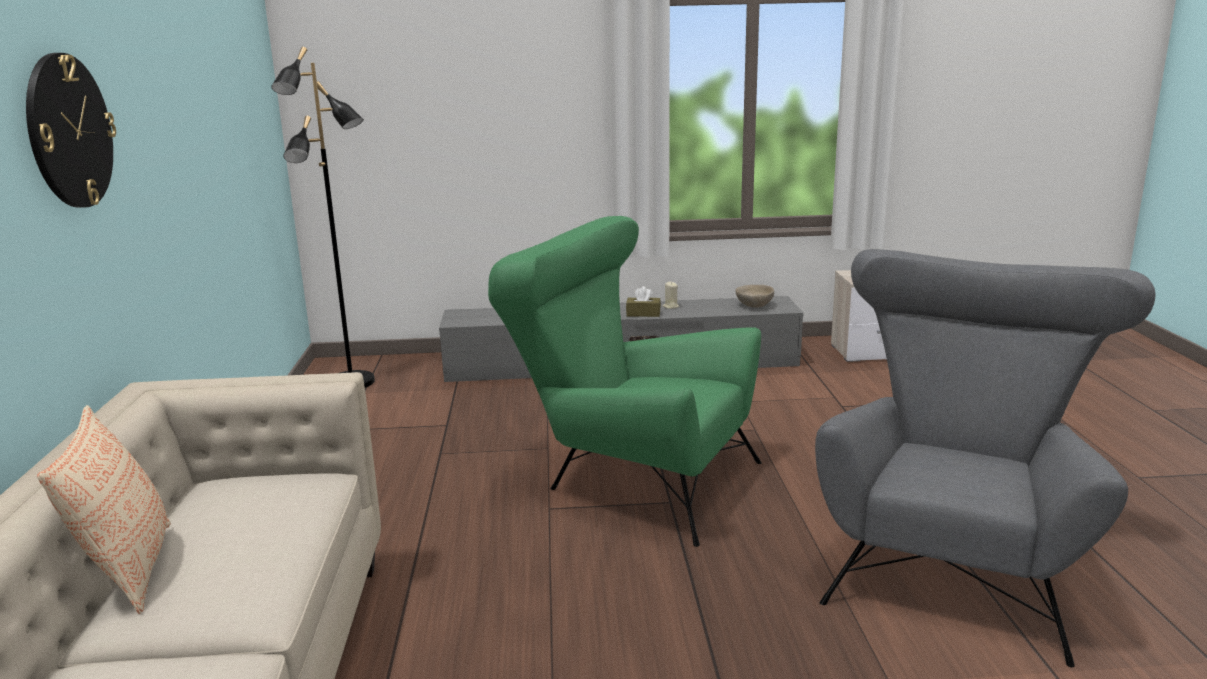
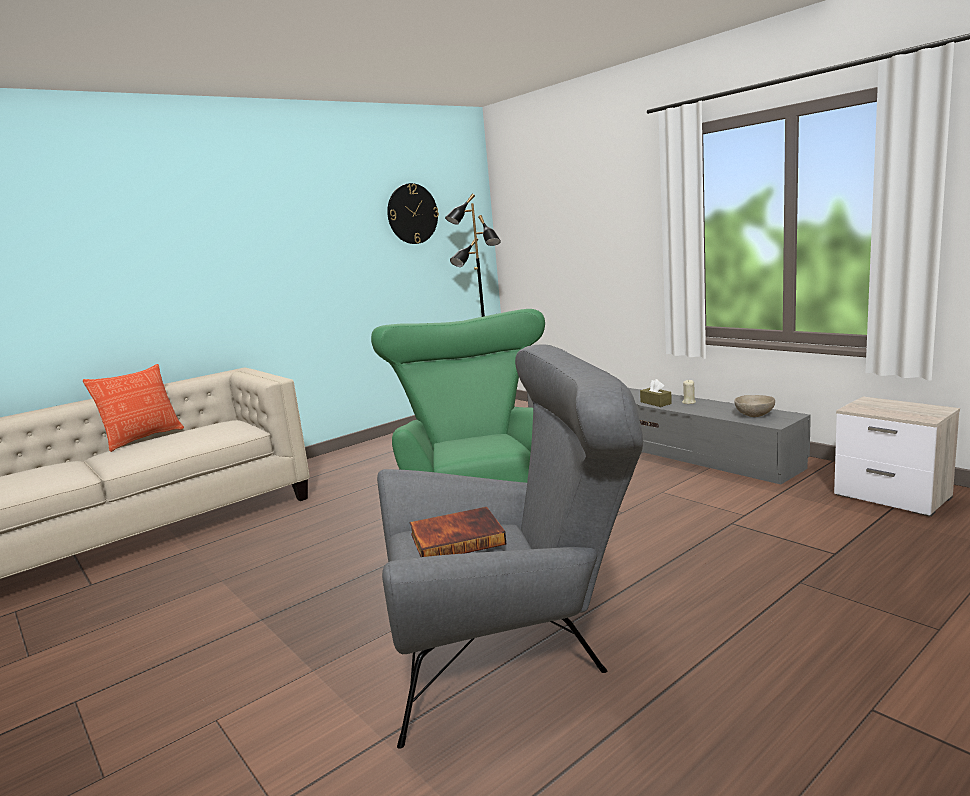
camera: 55 degrees right, 5 degrees down
wall clock [26,53,116,208] -> wall clock moved to [387,183,439,244]
beige pillow [37,405,171,614] -> orange pillow [83,364,184,452]
none -> book [410,507,506,557]

